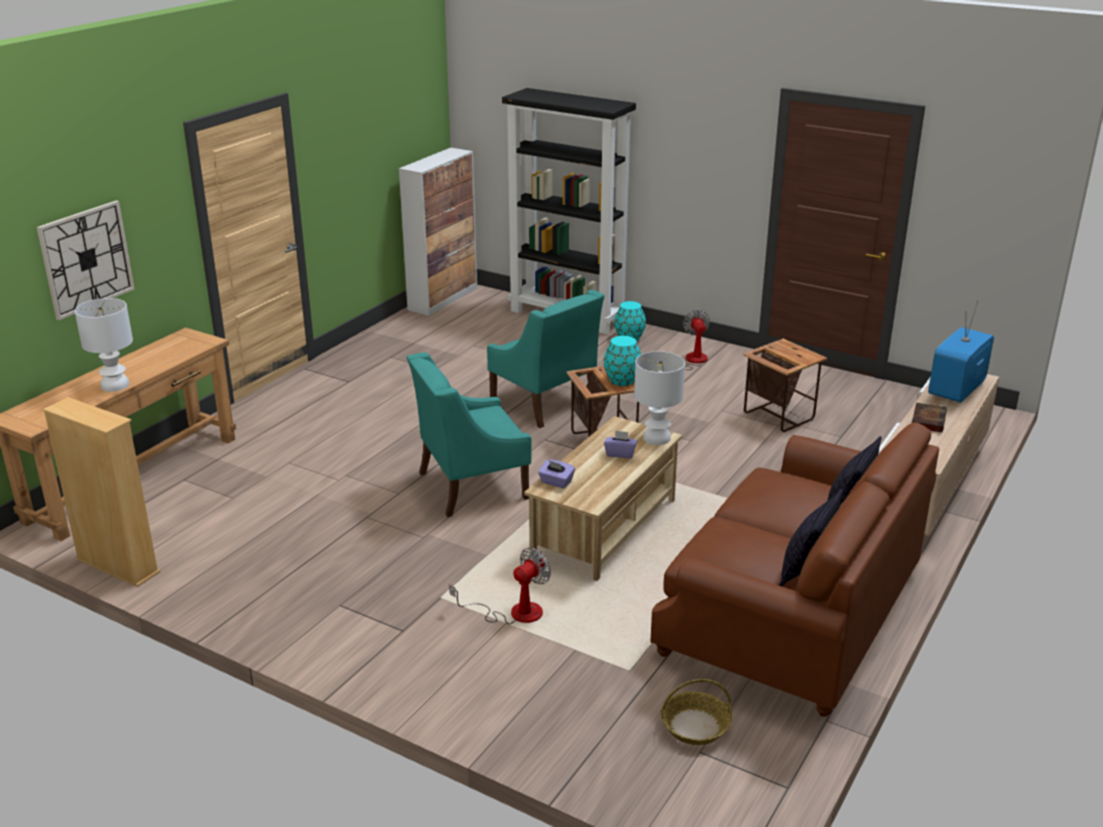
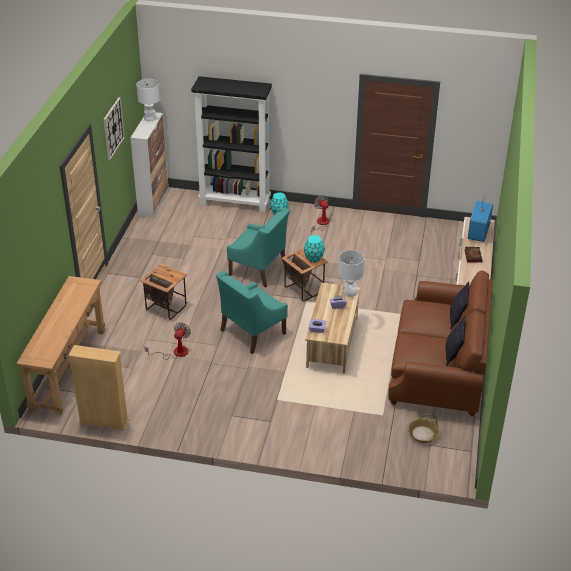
camera: 20 degrees left, 10 degrees up
wall clock [37,200,135,320] -> wall clock moved to [103,97,125,160]
white table lamp [75,298,133,392] -> white table lamp moved to [136,79,160,121]
fan [449,547,551,624] -> fan moved to [145,323,191,360]
side table [743,339,827,432] -> side table moved to [140,264,187,320]

